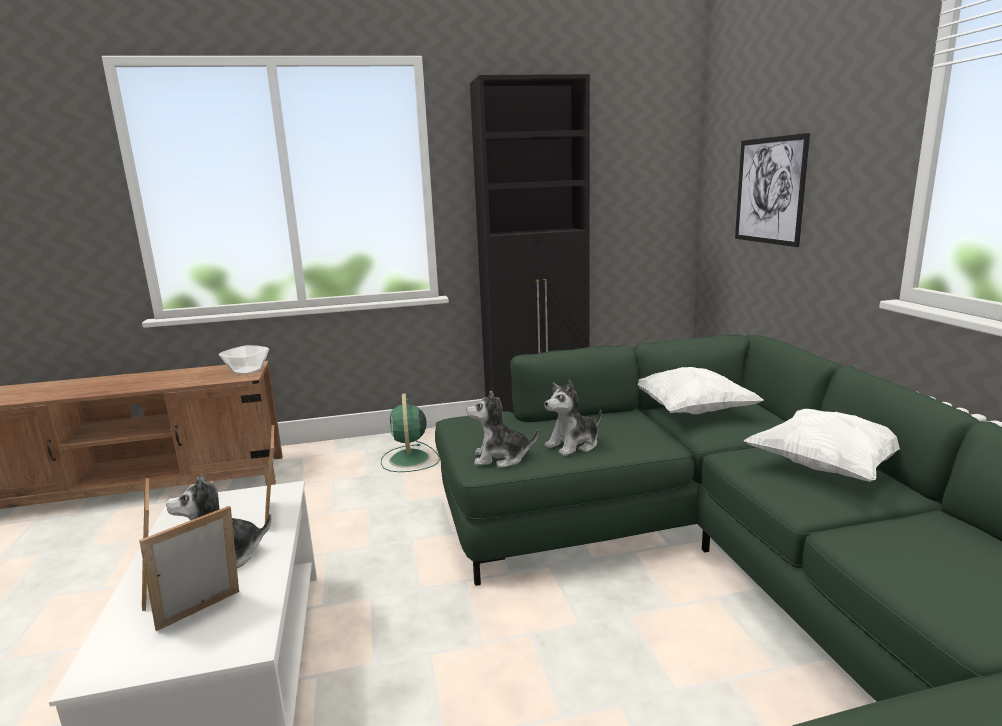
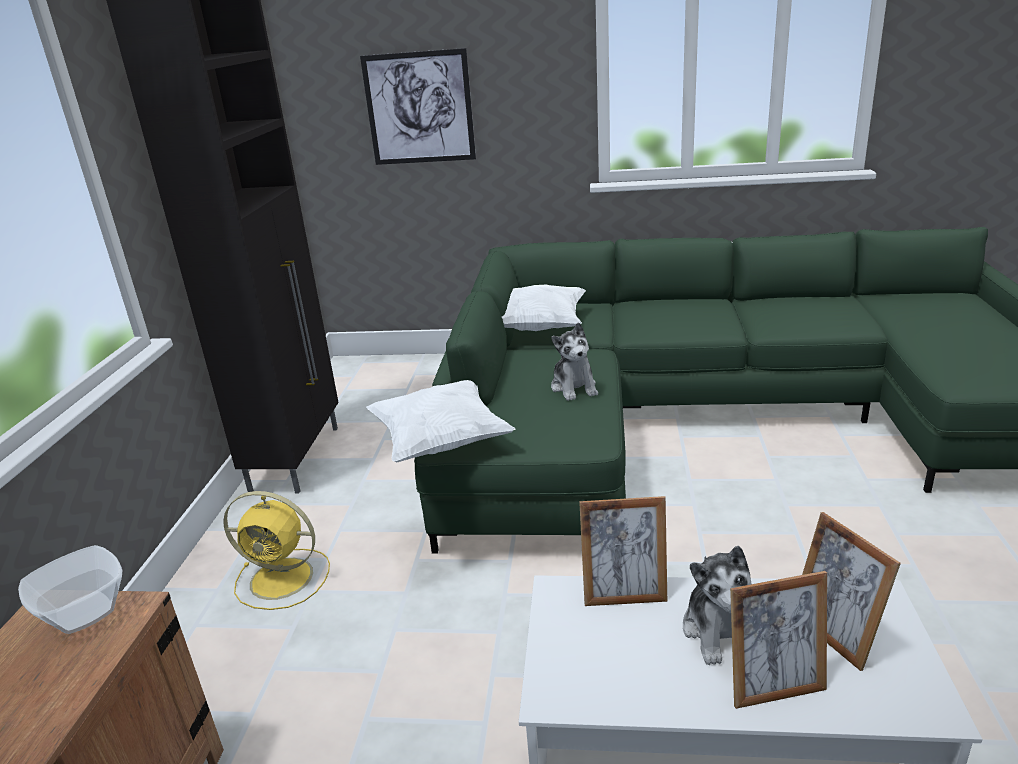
camera: 70 degrees left, 10 degrees up
green fan [381,393,440,472] -> yellow fan [223,491,330,610]
plush toy [466,390,538,468] -> none
white pillow [744,409,900,482] -> white pillow moved to [366,380,515,462]

